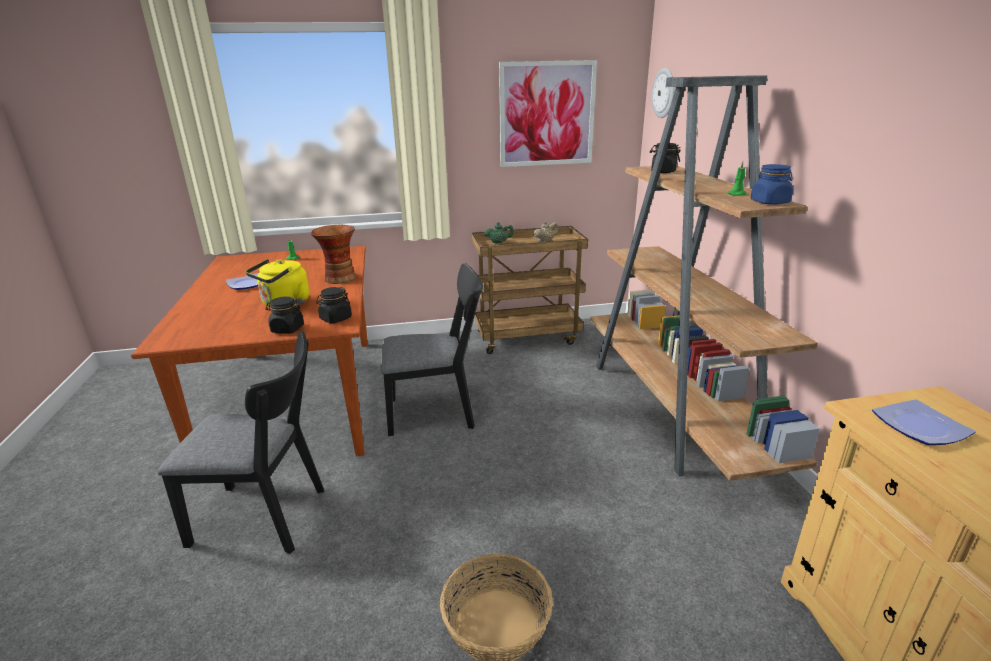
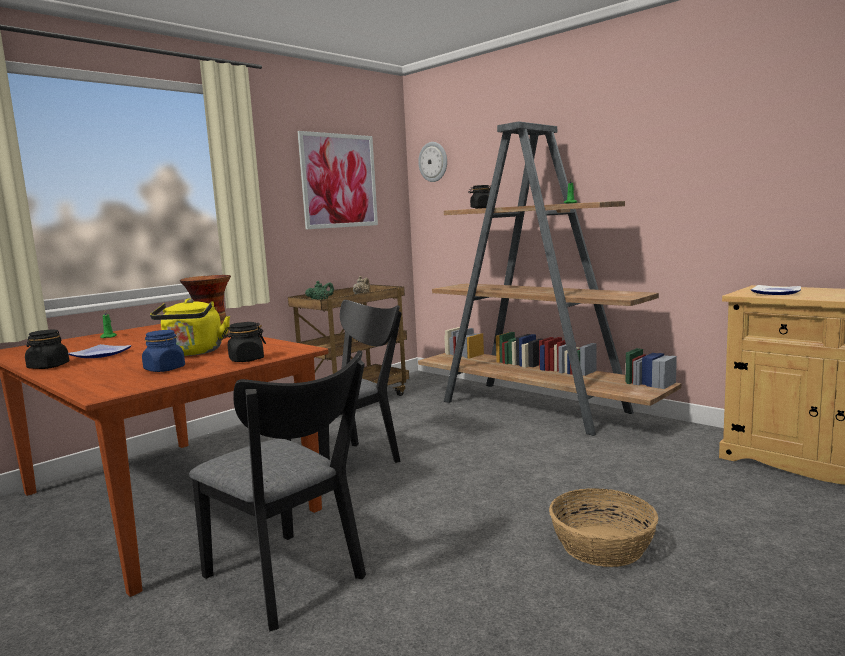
camera: 35 degrees left, 15 degrees down
black chair [158,331,324,554] -> black chair turned 75 degrees clockwise [189,350,366,631]
black jar [316,287,352,323] -> black jar moved to [25,330,69,369]
blue jar [751,164,793,205] -> blue jar moved to [142,330,185,372]

